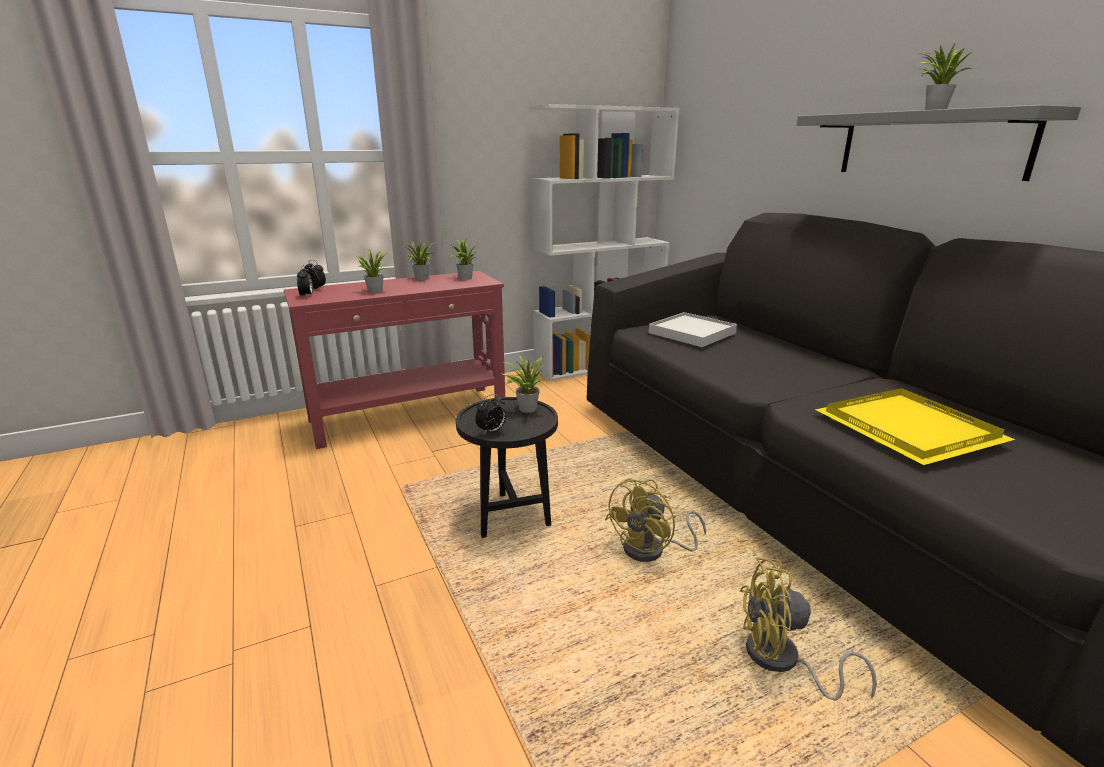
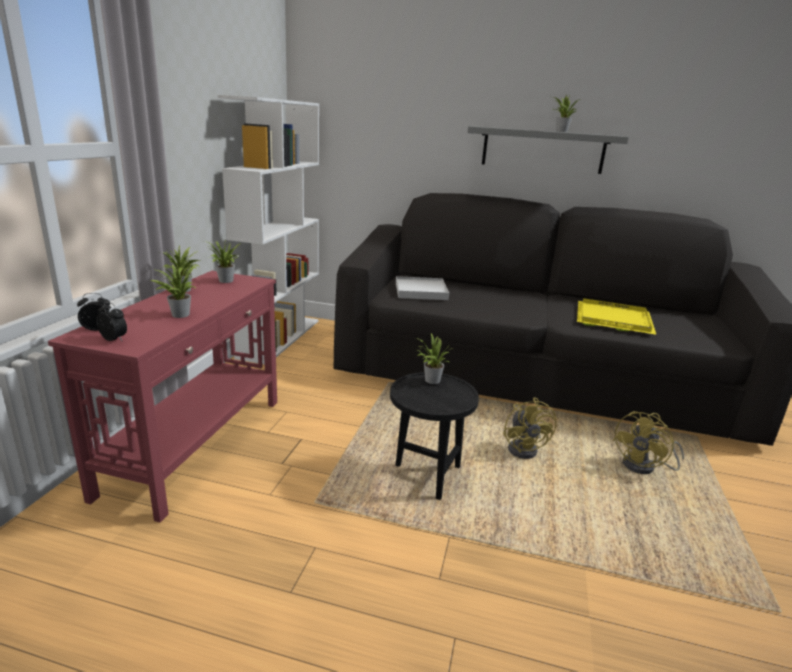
camera: 50 degrees left, 0 degrees up
alarm clock [475,394,506,435] -> none

